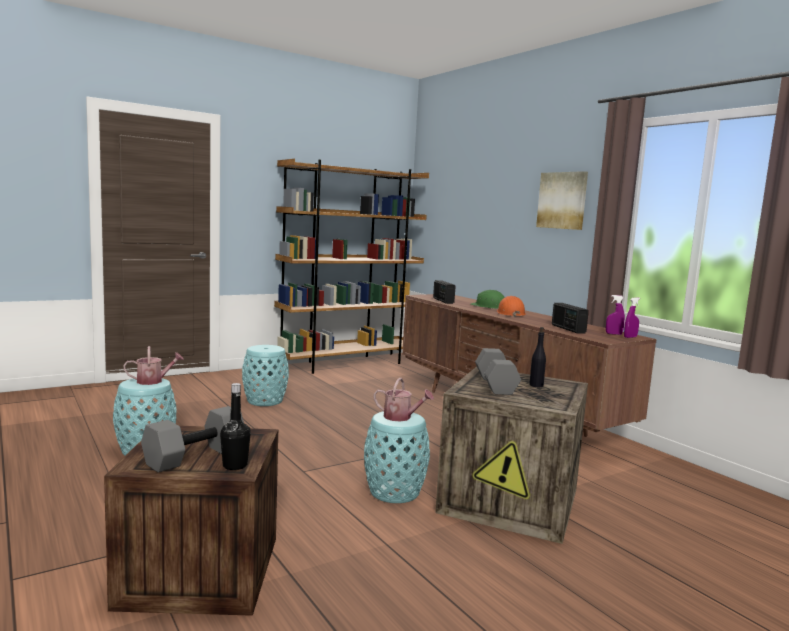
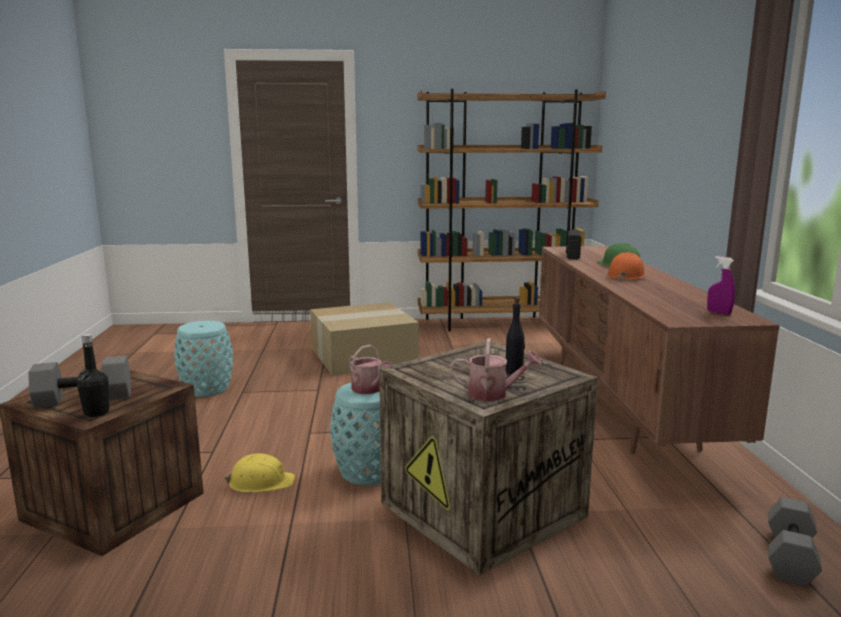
camera: 30 degrees right, 5 degrees up
watering can [123,346,184,385] -> watering can moved to [450,338,541,401]
turquoise stool [242,345,289,406] -> cardboard box [310,302,419,375]
grey dumbbell [475,348,521,395] -> grey dumbbell moved to [768,497,822,586]
picture [536,171,588,230] -> none
radio [552,303,589,334] -> none
purple spray bottle [624,297,640,338] -> none
none -> yellow hard hat [224,453,295,493]

